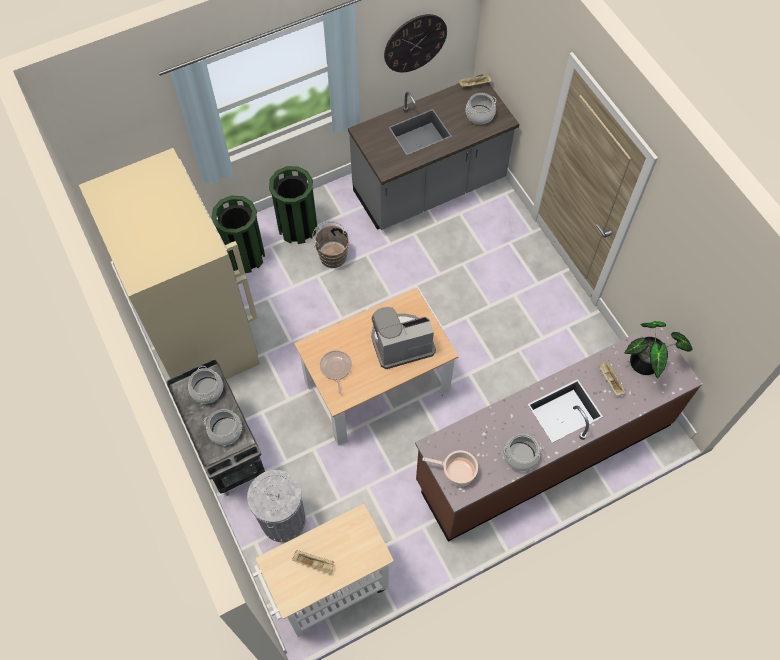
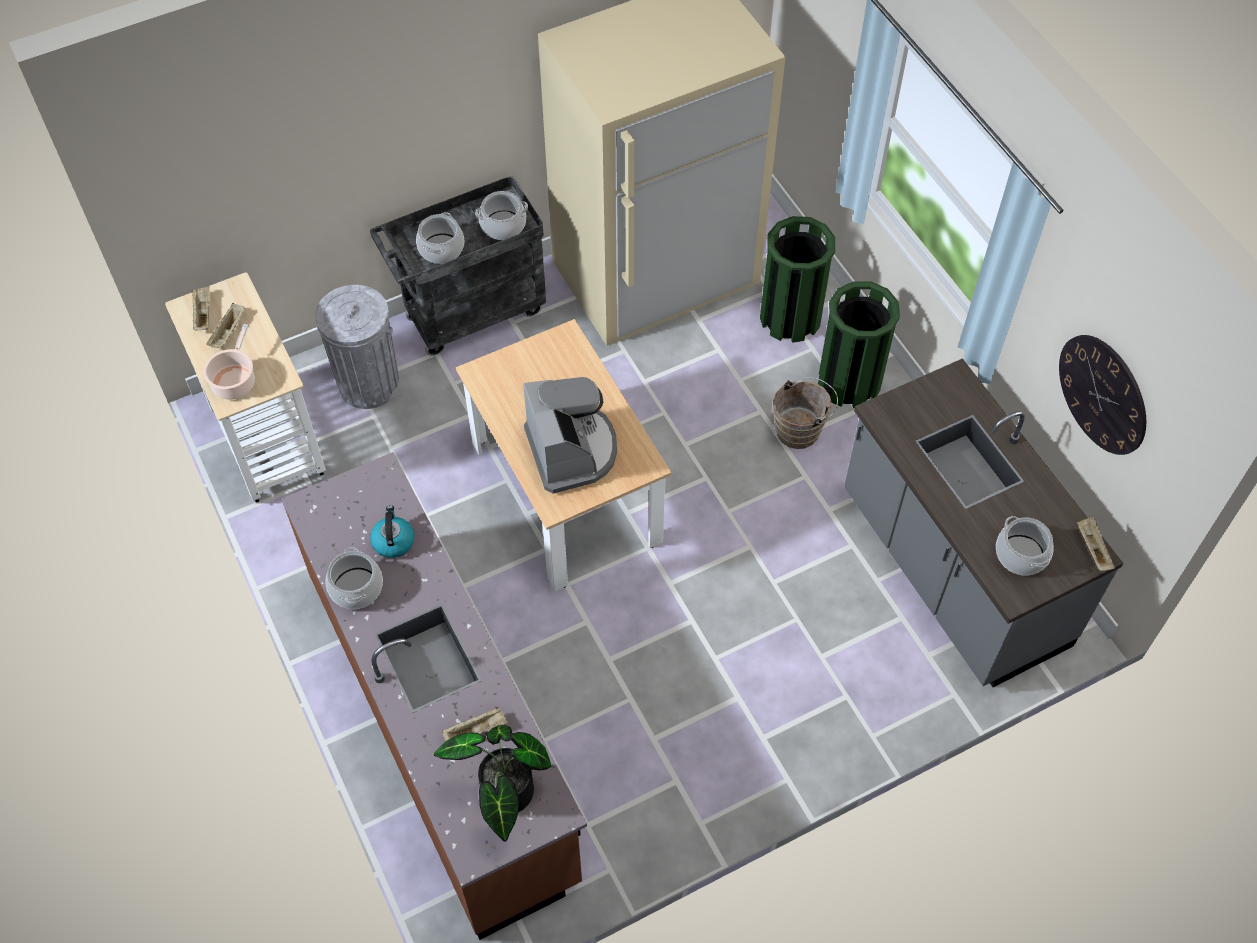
camera: 90 degrees right, 5 degrees down
frying pan [320,350,352,394] -> none
cooking pot [422,450,478,486] -> cooking pot moved to [203,324,255,400]
none -> beige tray [192,286,210,331]
none -> kettle [370,505,414,558]

